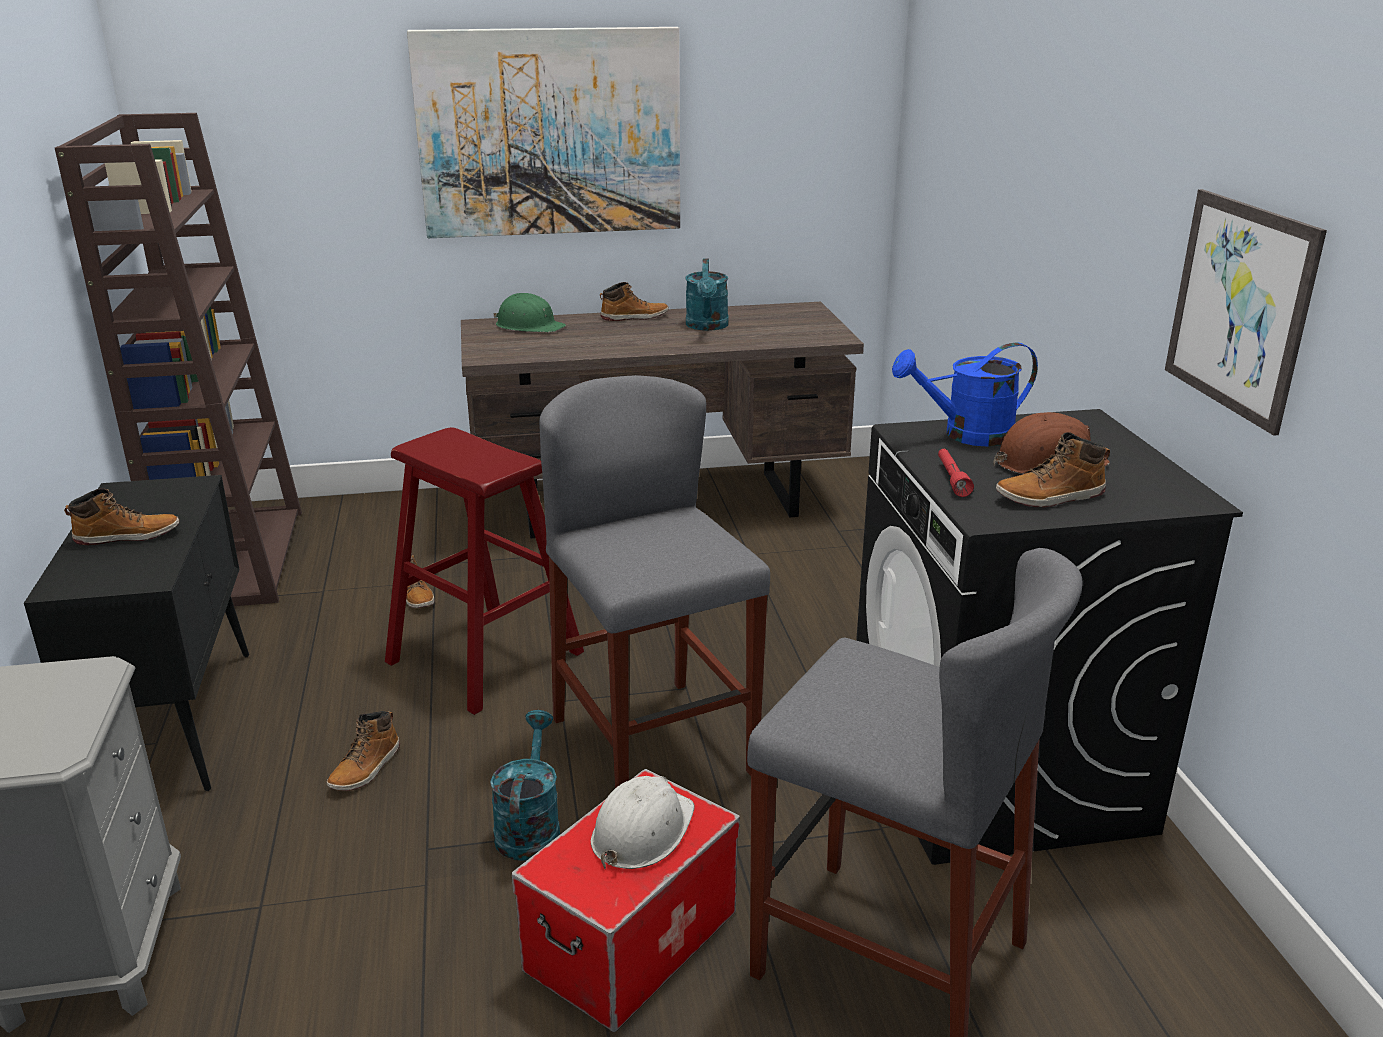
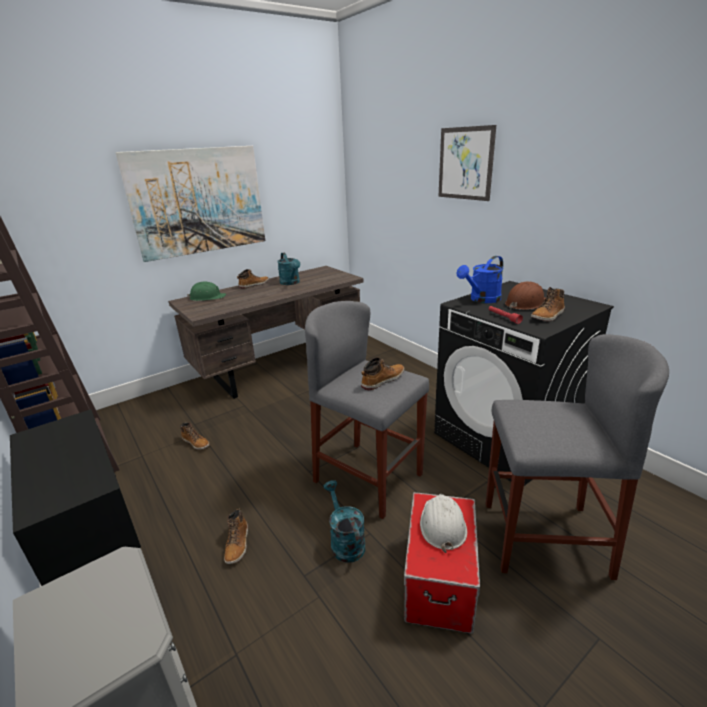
camera: 25 degrees left, 0 degrees up
boot [64,488,179,545] -> boot moved to [361,357,404,390]
red stool [385,427,584,715] -> none
picture [1165,189,1327,436] -> picture moved to [438,125,496,201]

